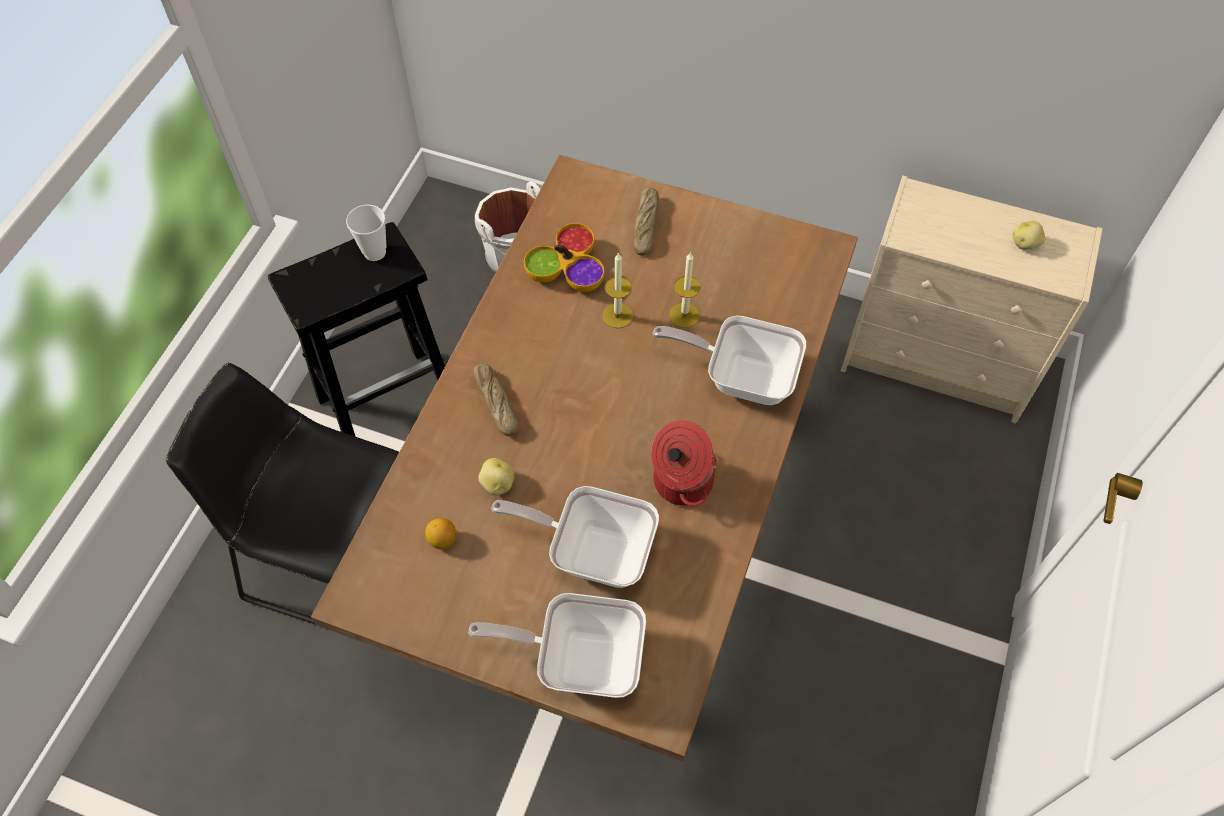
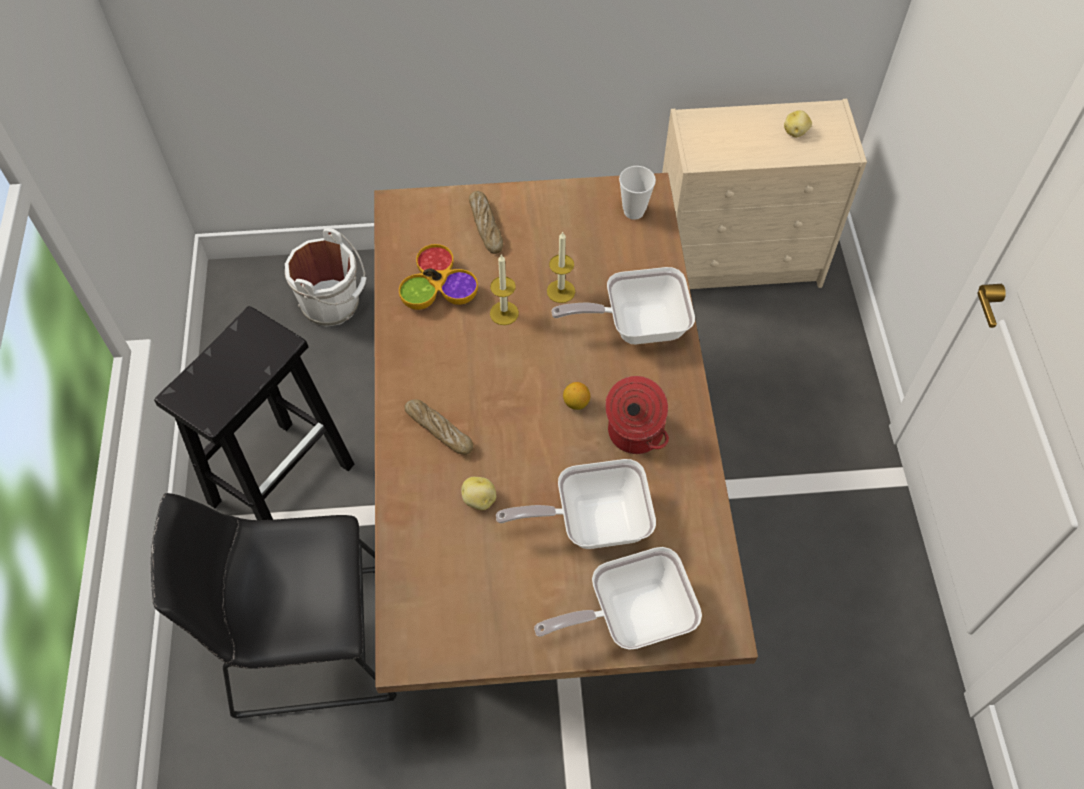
camera: 25 degrees left, 0 degrees up
cup [346,205,386,261] -> cup moved to [619,166,656,220]
lemon [425,518,456,549] -> lemon moved to [563,382,590,410]

